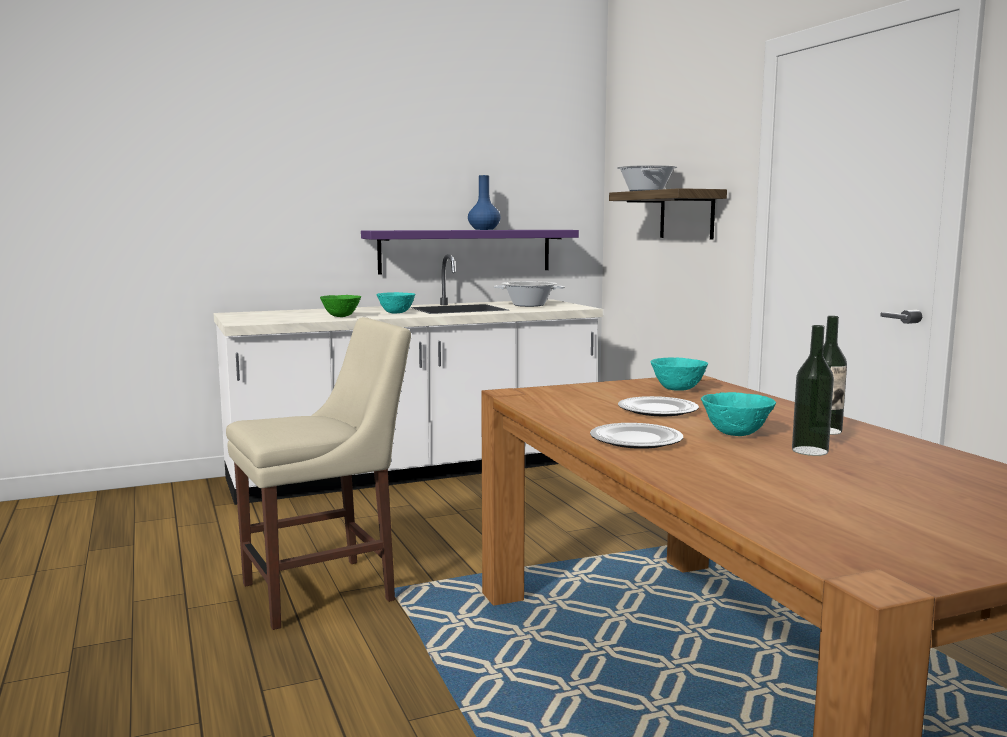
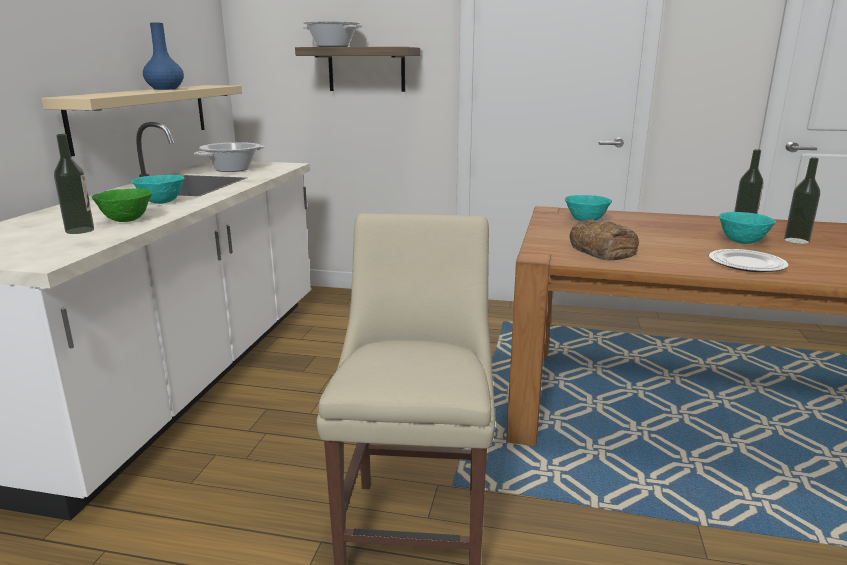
camera: 55 degrees left, 10 degrees up
purple shelf [361,230,579,275] -> beige shelf [42,85,242,157]
plate [618,396,699,416] -> none
none -> bottle [54,134,94,234]
none -> bread [570,219,639,260]

